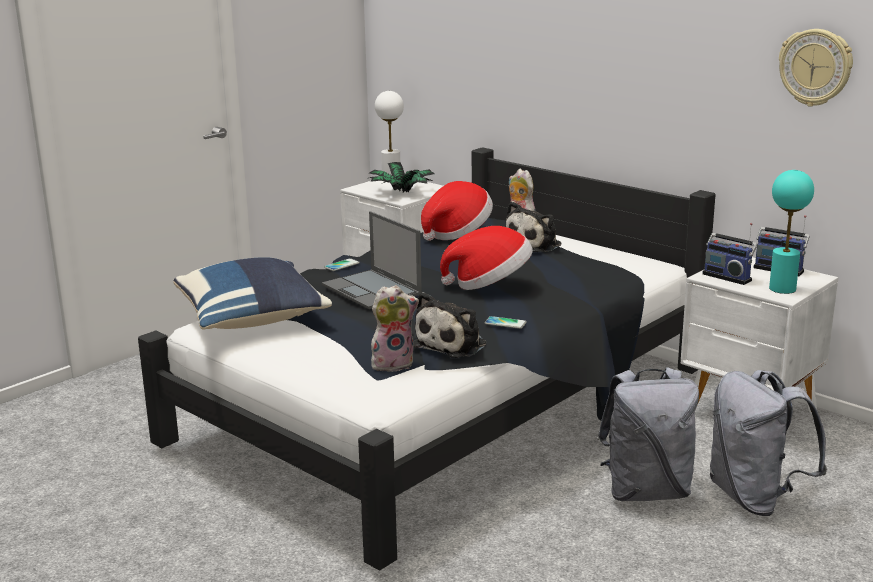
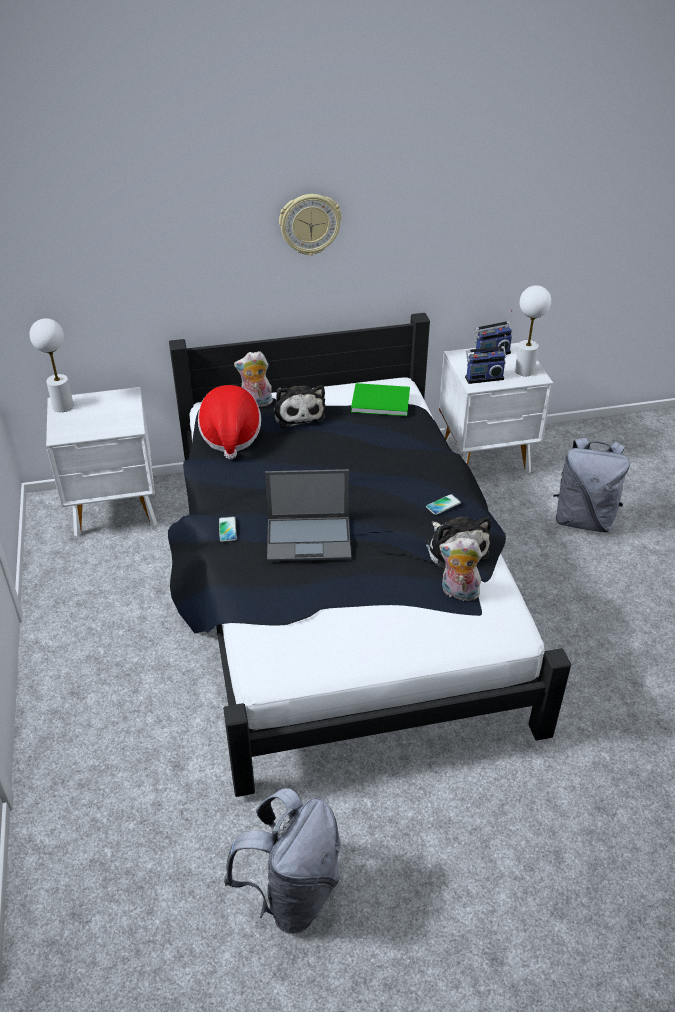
camera: 55 degrees left, 20 degrees up
blue pillow [173,257,332,330] -> none
potted plant [369,162,435,193] -> none
plush toy [371,285,419,372] -> plush toy turned 90 degrees counterclockwise [439,537,482,601]
hat [440,226,533,290] -> none
grey backpack [597,367,699,501] -> grey backpack moved to [224,788,341,934]
turquoise table lamp [769,170,814,294] -> white table lamp [515,285,551,376]
wall clock [779,29,853,107] -> wall clock moved to [279,194,342,256]
none -> green book [351,383,410,416]

